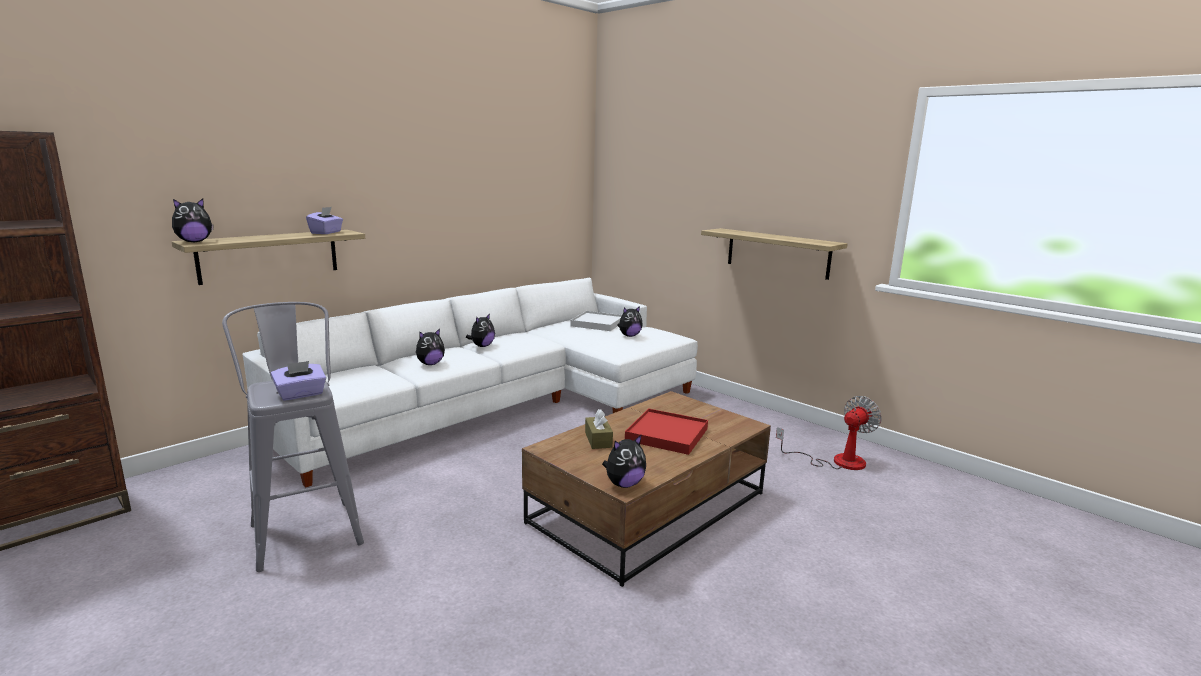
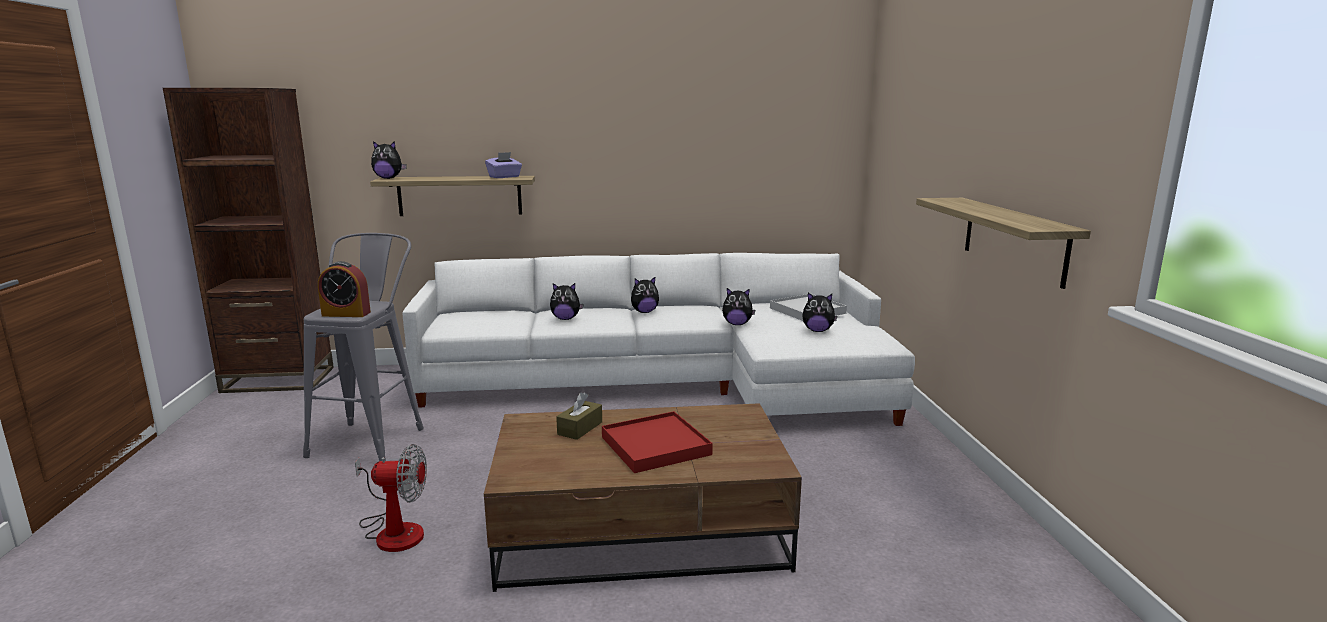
camera: 40 degrees right, 0 degrees up
purple tissue box [271,361,326,401] -> alarm clock [318,261,371,317]
plush toy [602,434,646,488] -> plush toy moved to [722,288,755,325]
fan [776,396,882,470] -> fan moved to [355,444,427,552]

